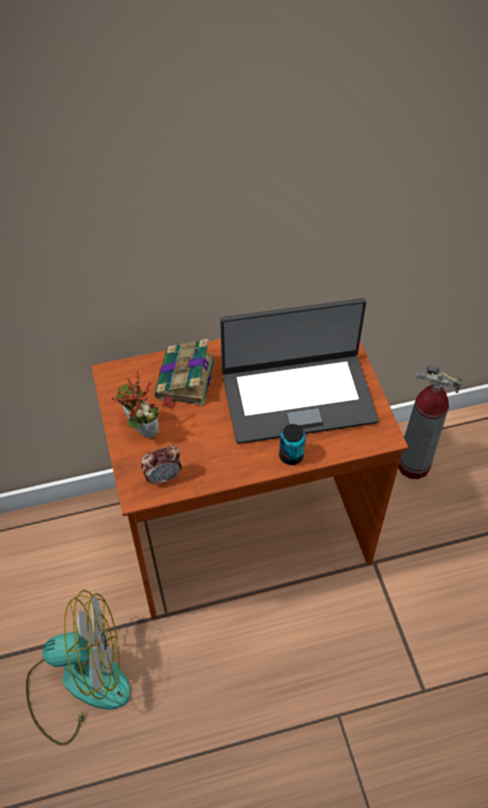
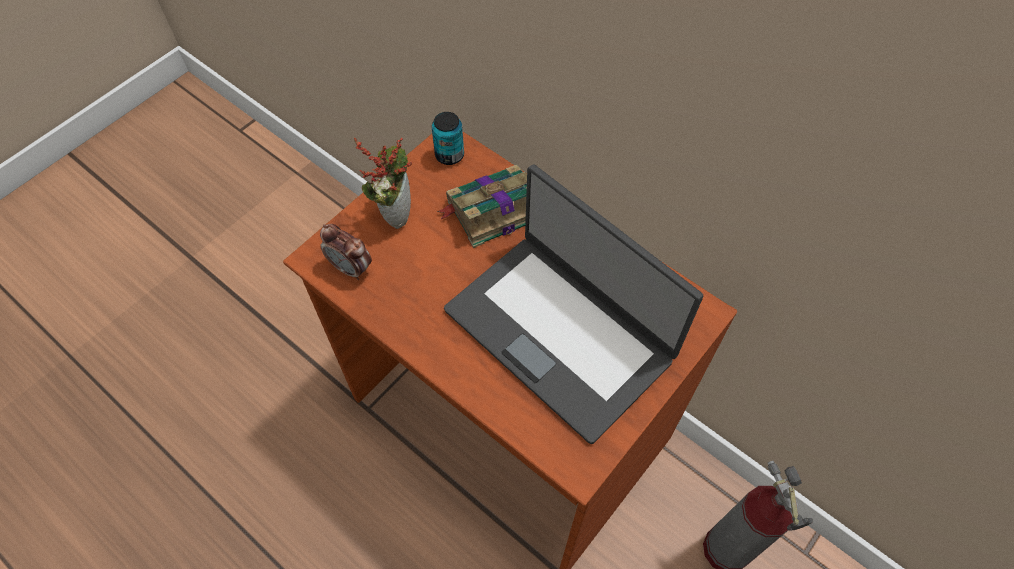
camera: 55 degrees right, 5 degrees up
fan [26,590,130,746] -> none
can [279,424,306,465] -> can moved to [432,112,464,165]

